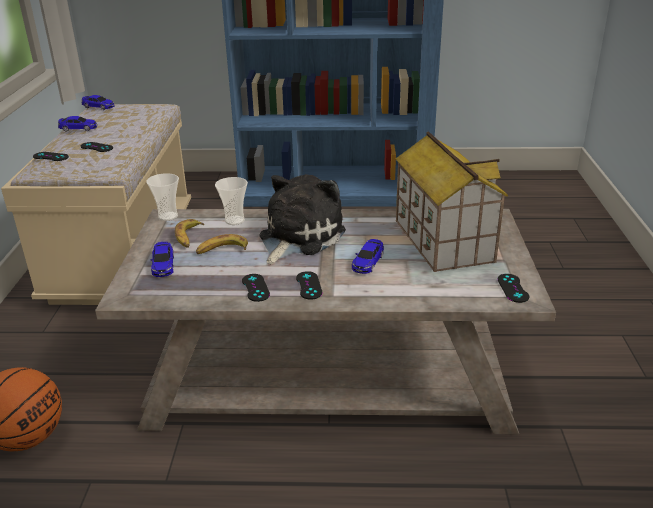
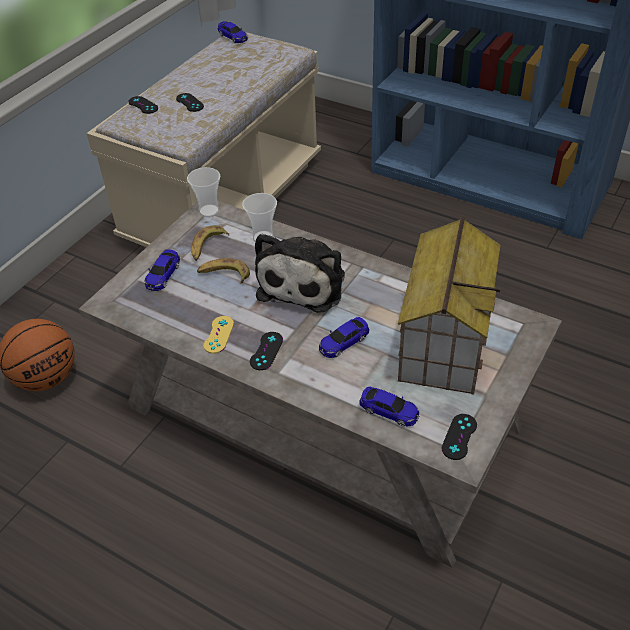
camera: 30 degrees right, 15 degrees up
toy car [58,116,97,132] -> toy car moved to [359,387,419,427]
black game controller [242,274,270,302] -> yellow game controller [203,316,234,354]
plush toy [259,174,346,265] -> plush toy turned 135 degrees clockwise [255,233,345,313]

